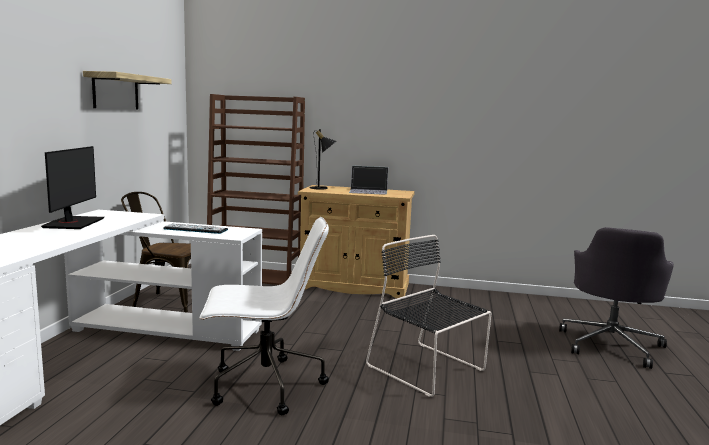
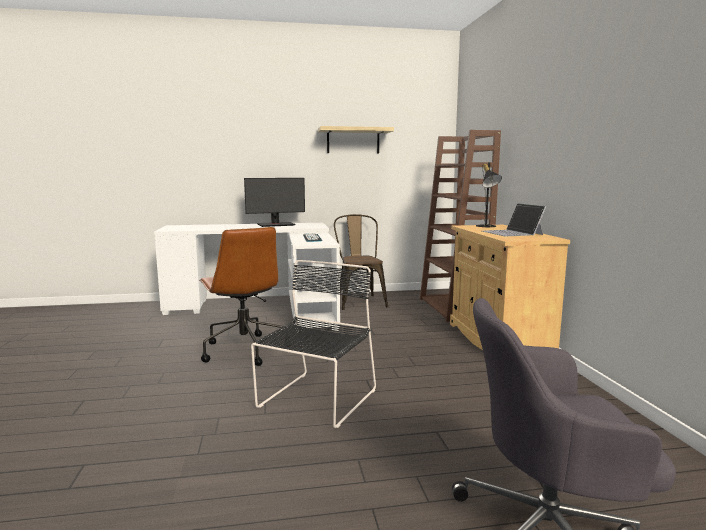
camera: 70 degrees right, 0 degrees up
white office chair [199,217,329,415] -> brown office chair [199,227,292,366]

